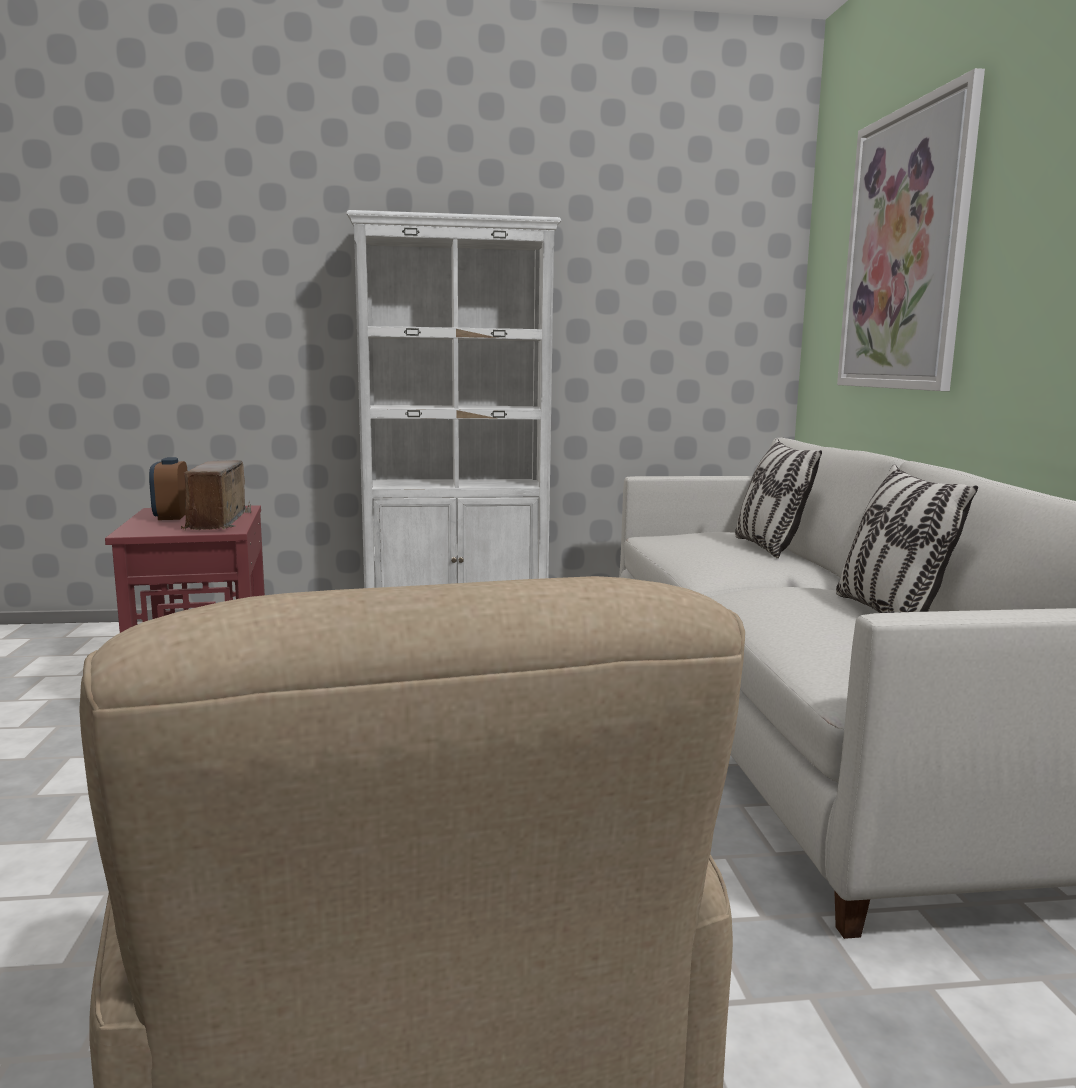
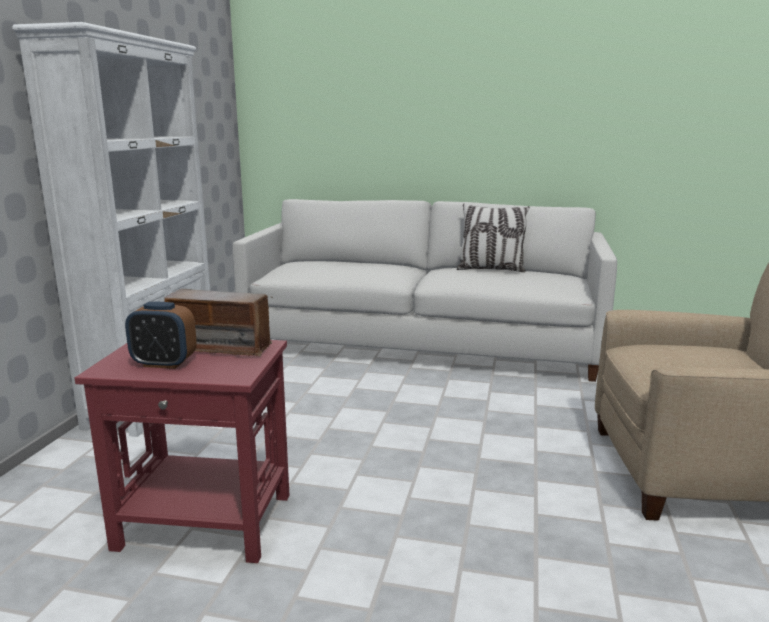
camera: 70 degrees left, 5 degrees up
pillow [735,439,822,558] -> none
picture [837,68,985,391] -> none

